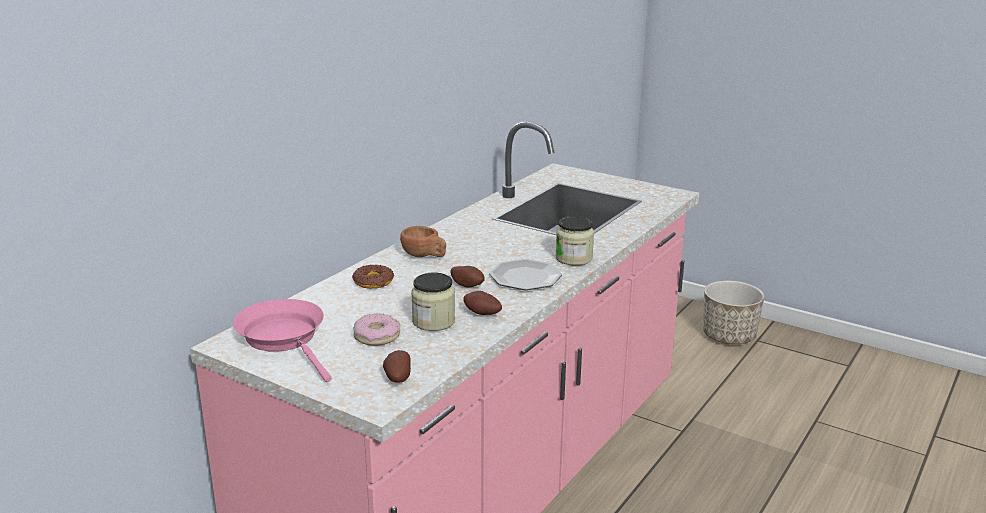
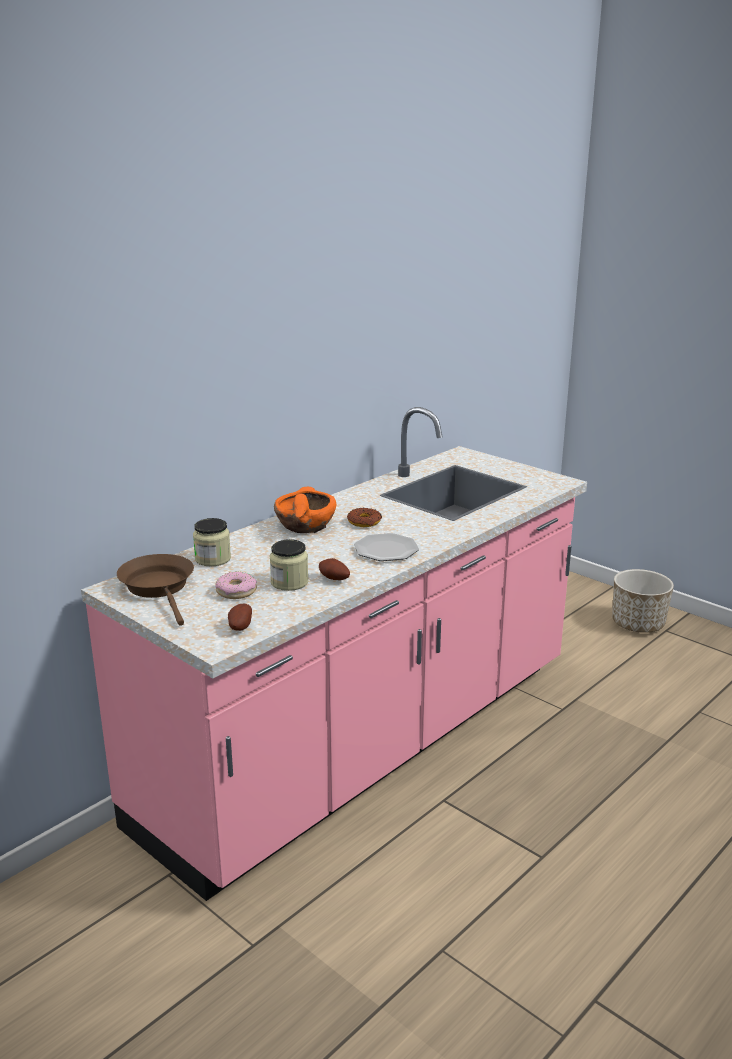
camera: 10 degrees right, 0 degrees up
pink frying pan [233,299,332,382] -> brown frying pan [117,554,194,626]
donut [352,265,394,289] -> donut moved to [347,508,382,527]
brown cup [400,226,446,257] -> orange bowl [274,487,336,533]
potato [451,266,484,288] -> none
jar [556,216,594,266] -> jar moved to [193,518,231,566]

